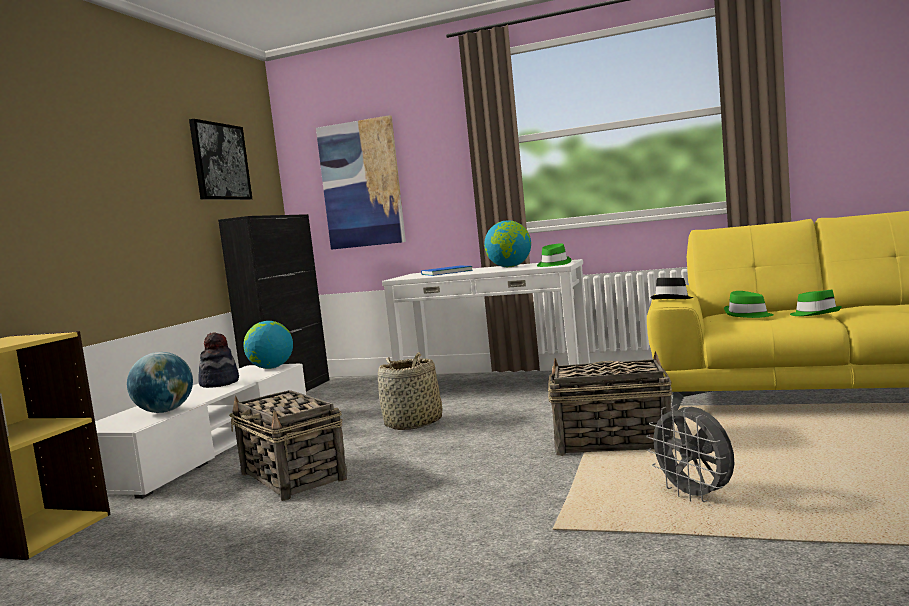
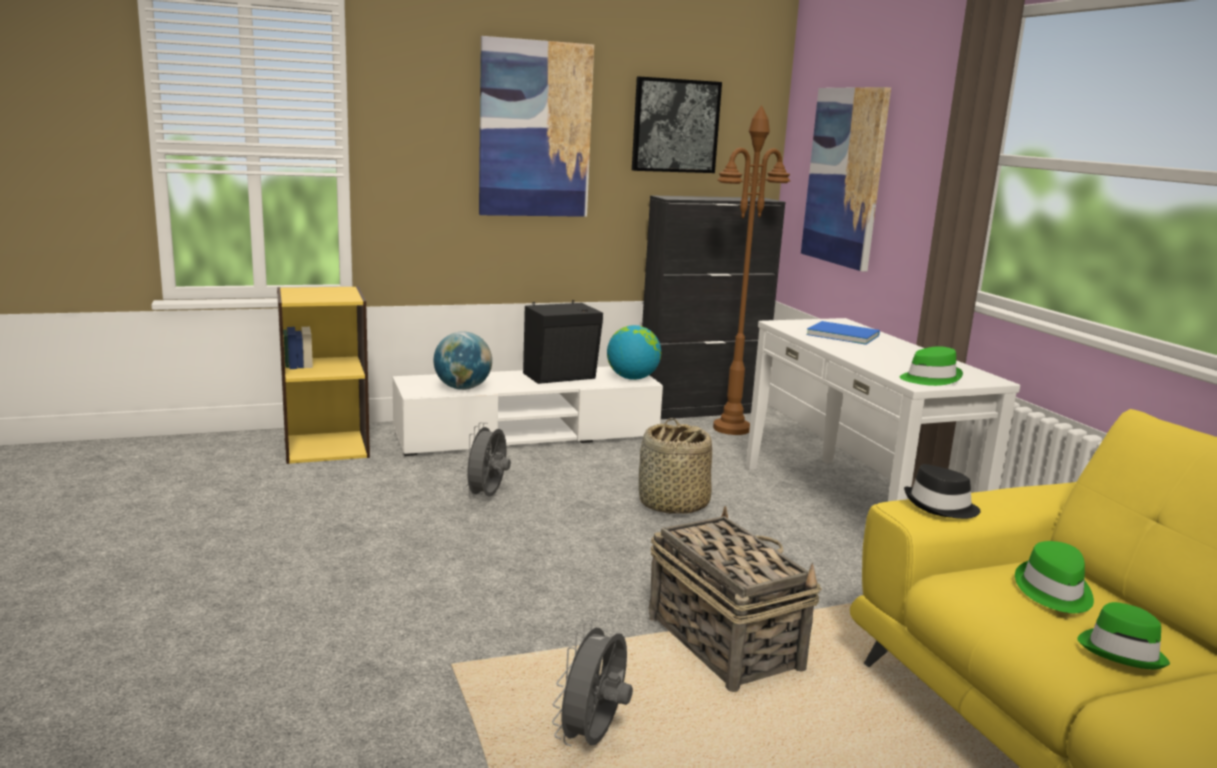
camera: 50 degrees right, 10 degrees up
hat [198,332,239,388] -> black speaker [523,300,603,384]
basket [229,390,347,501] -> grey fan [462,422,511,499]
globe [484,220,531,267] -> none
none -> picture [479,36,594,217]
none -> brown floor lamp [713,105,790,435]

